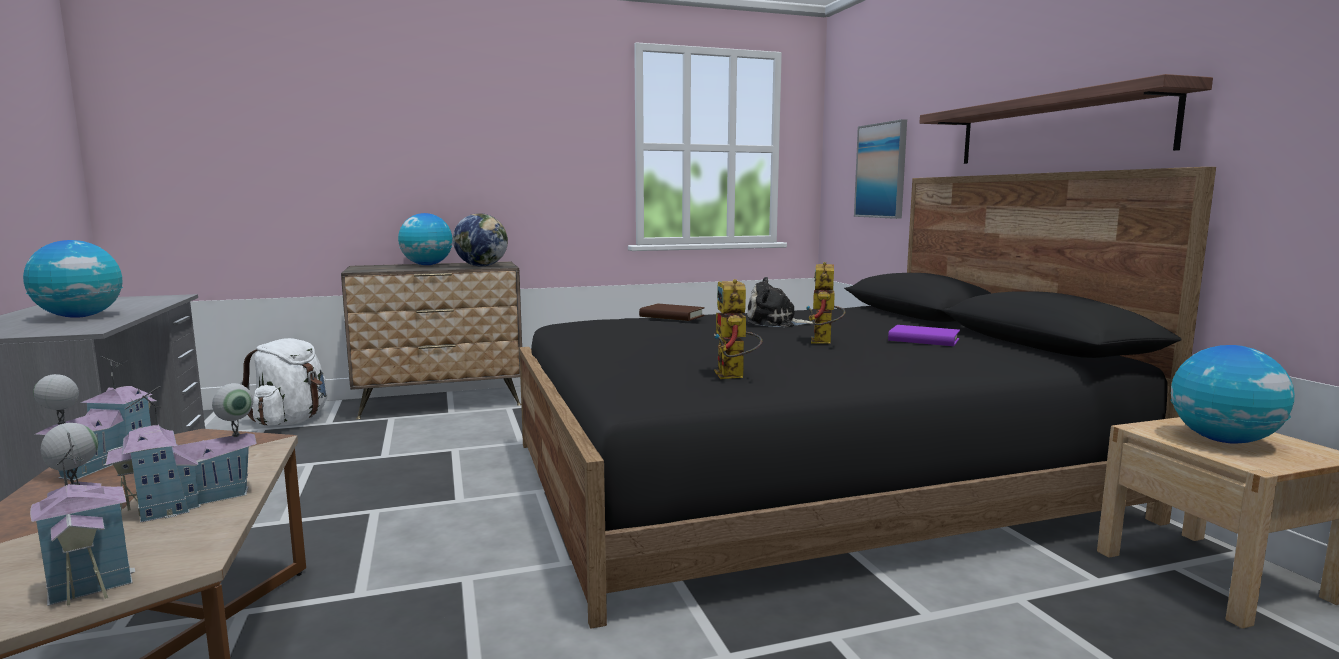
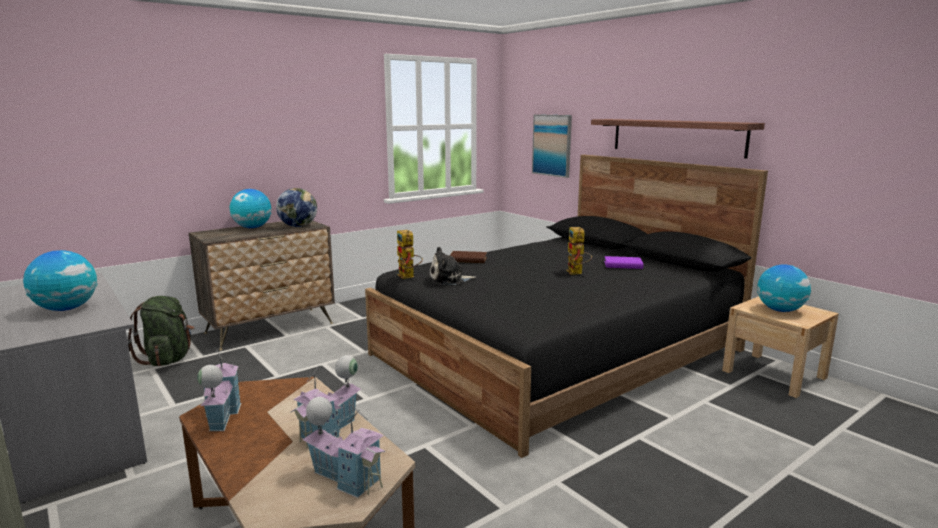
camera: 20 degrees left, 5 degrees up
white backpack [240,338,327,426] -> green backpack [127,296,194,366]
toy robot [714,279,762,379] -> toy robot moved to [397,230,423,279]
plush toy [747,277,813,327] -> plush toy moved to [429,247,476,285]

